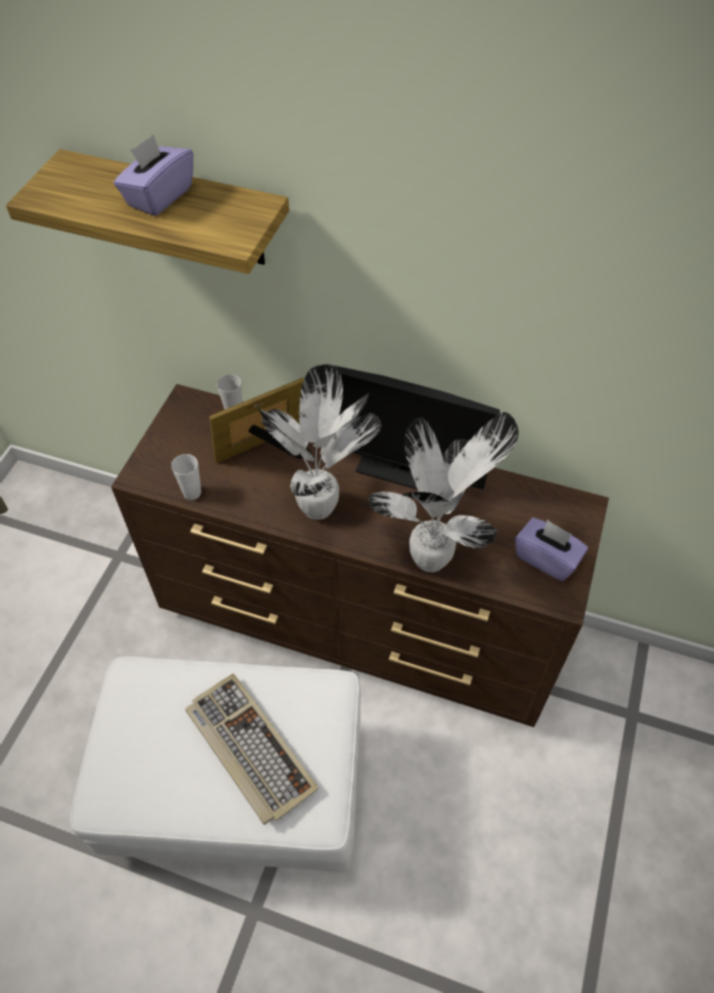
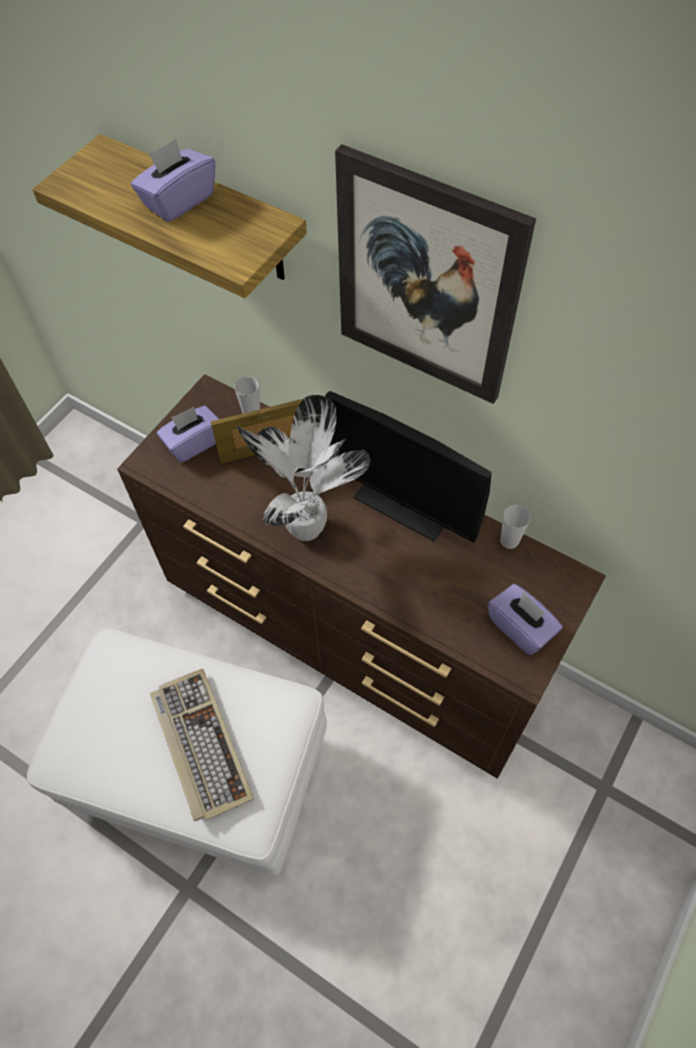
camera: 15 degrees right, 5 degrees up
cup [171,454,201,500] -> cup moved to [500,504,531,549]
potted plant [369,412,519,572] -> none
none -> purple tissue box [157,406,219,463]
none -> picture [335,144,536,404]

